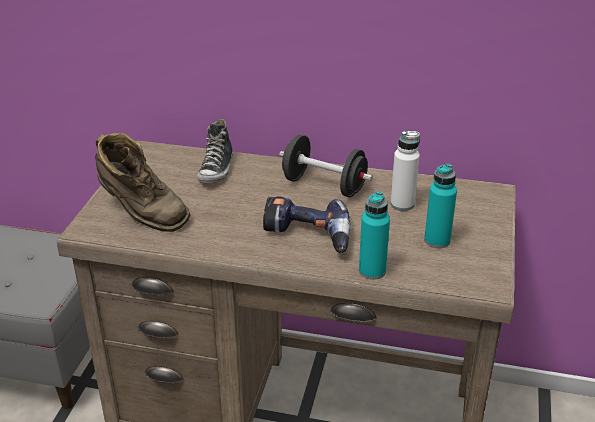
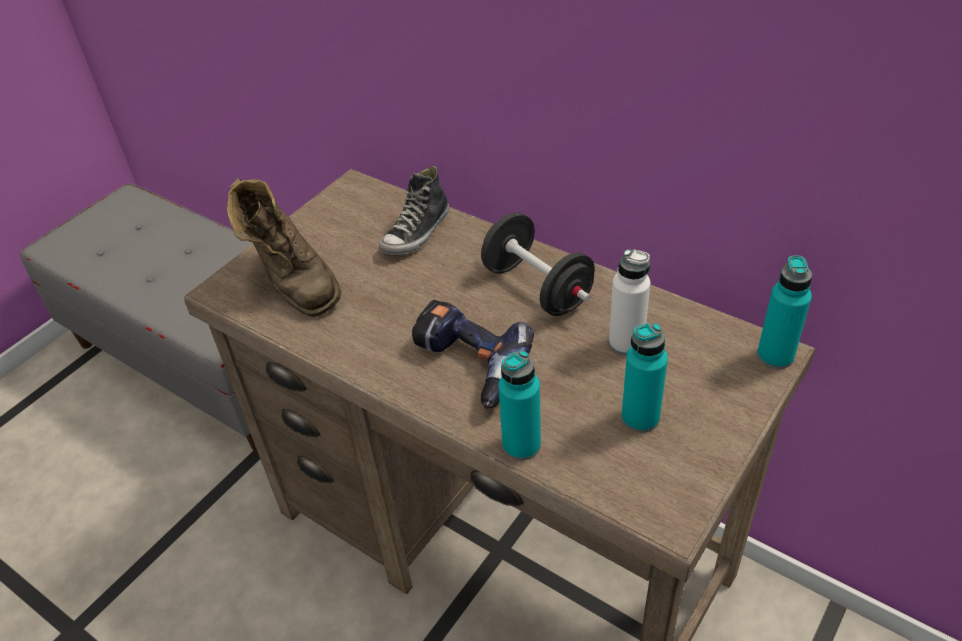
camera: 25 degrees right, 10 degrees up
none -> turquoise bottle [757,255,812,369]

